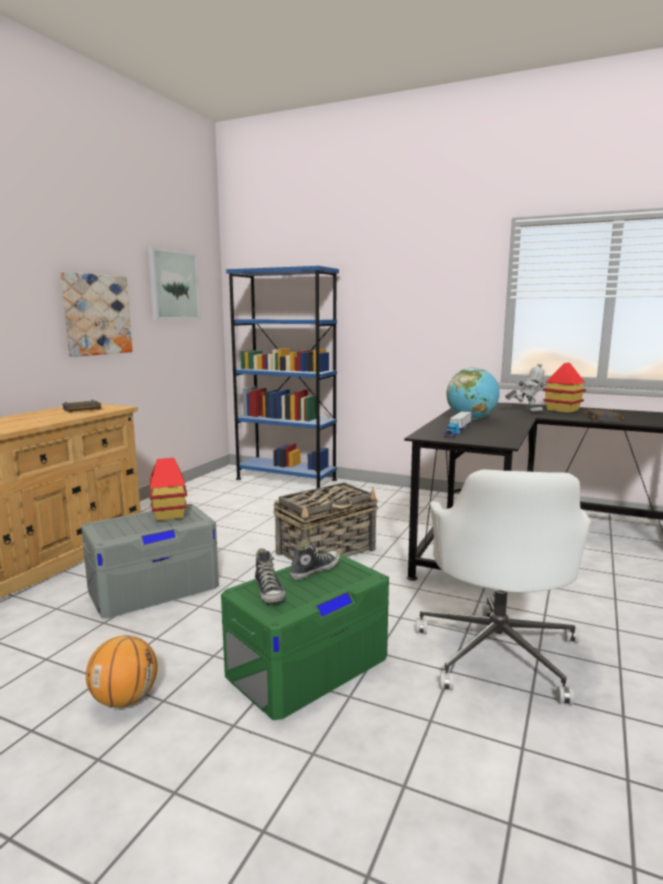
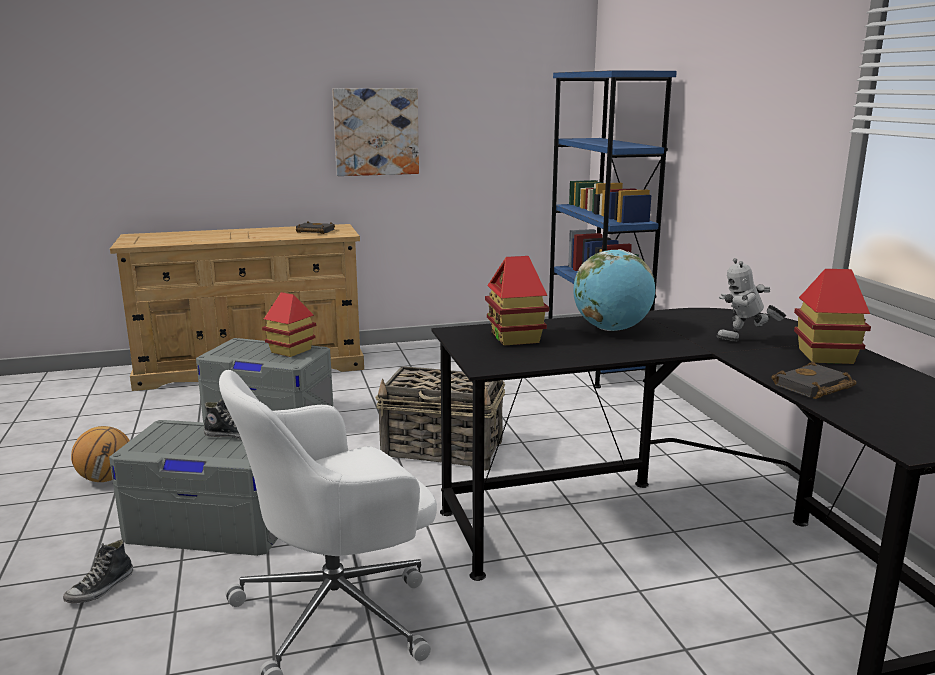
camera: 50 degrees right, 5 degrees up
picture [148,247,200,320] -> none
green storage box [221,554,389,720] -> grey storage box [109,420,278,556]
shoe [255,548,286,603] -> shoe moved to [63,539,133,603]
toy truck [444,411,472,438] -> toy house [485,256,549,346]
toy robot [505,364,547,413] -> toy robot turned 120 degrees clockwise [717,258,786,342]

